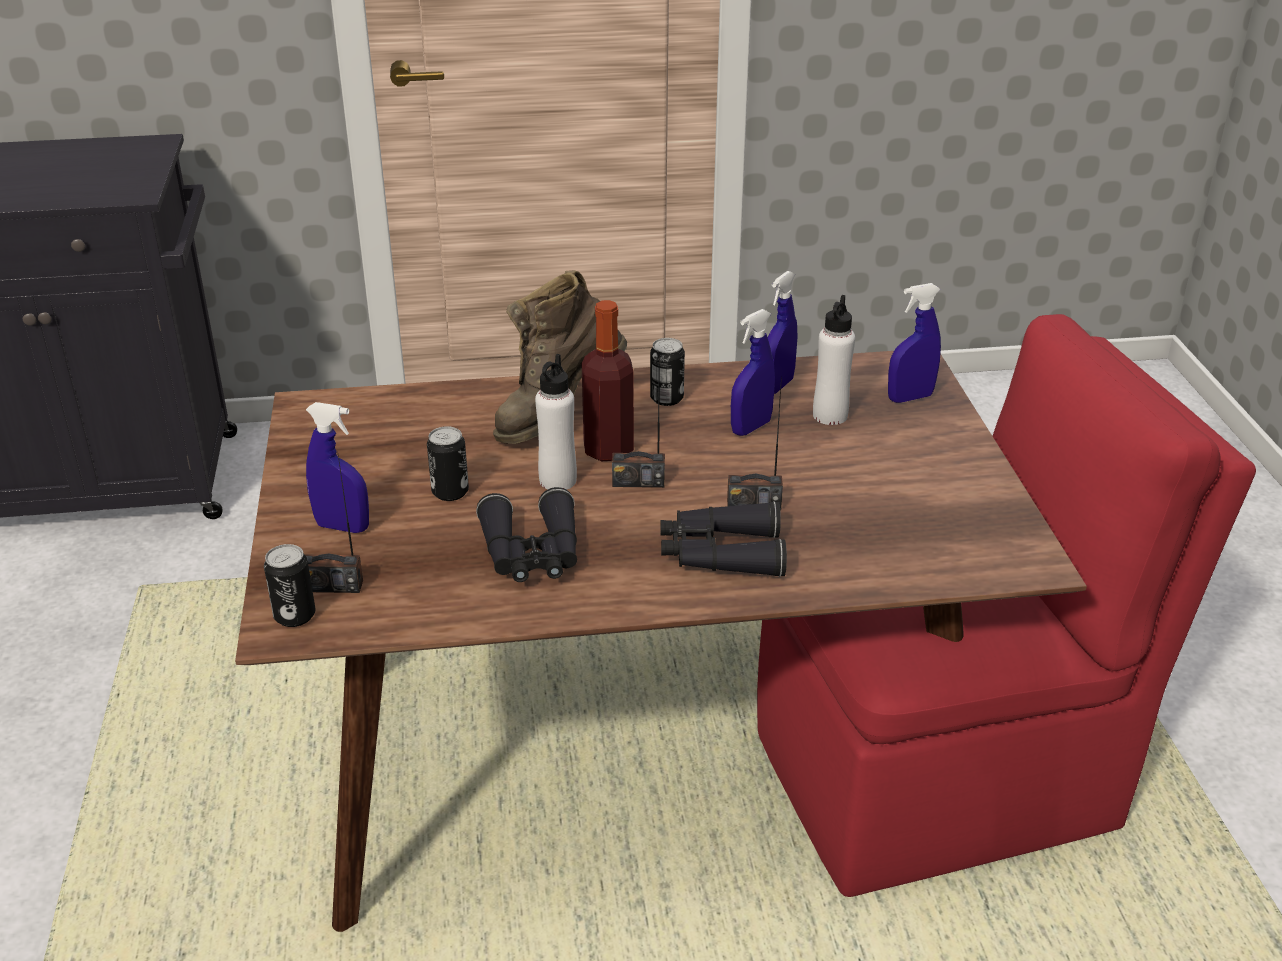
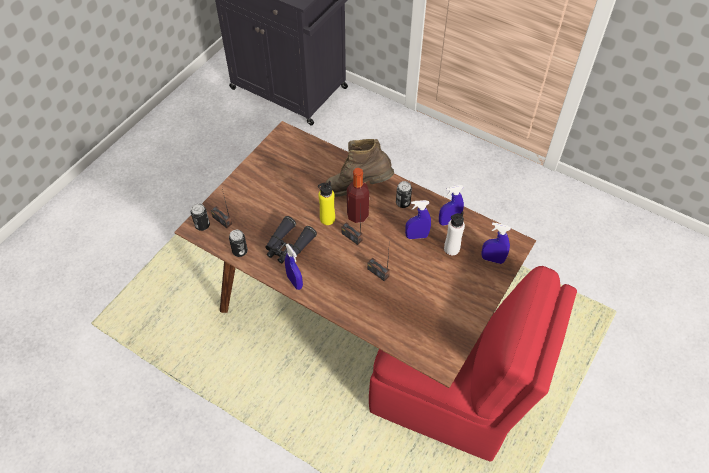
camera: 40 degrees right, 20 degrees up
blue spray bottle [306,402,369,533] -> blue spray bottle moved to [285,244,303,290]
can [427,426,469,501] -> can moved to [229,230,248,257]
white bottle [535,354,577,490] -> yellow bottle [318,181,335,225]
black binoculars [660,501,787,577] -> none

